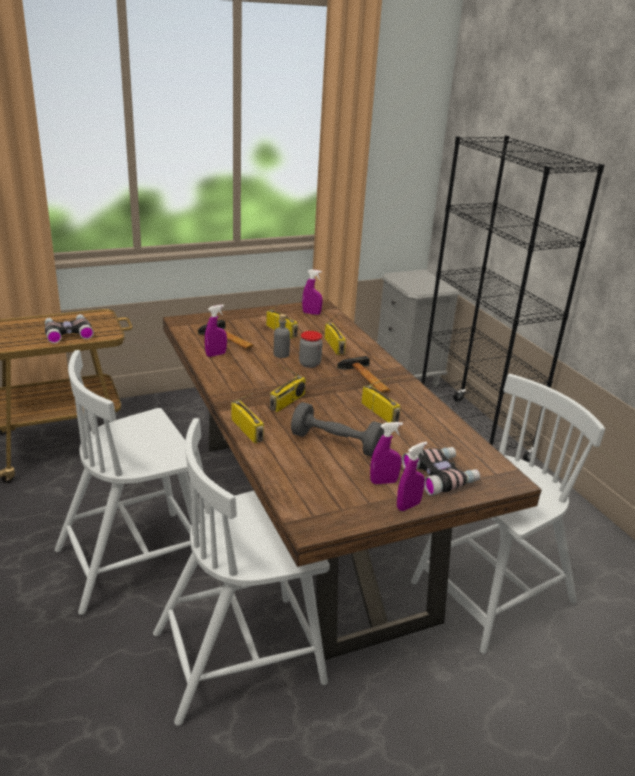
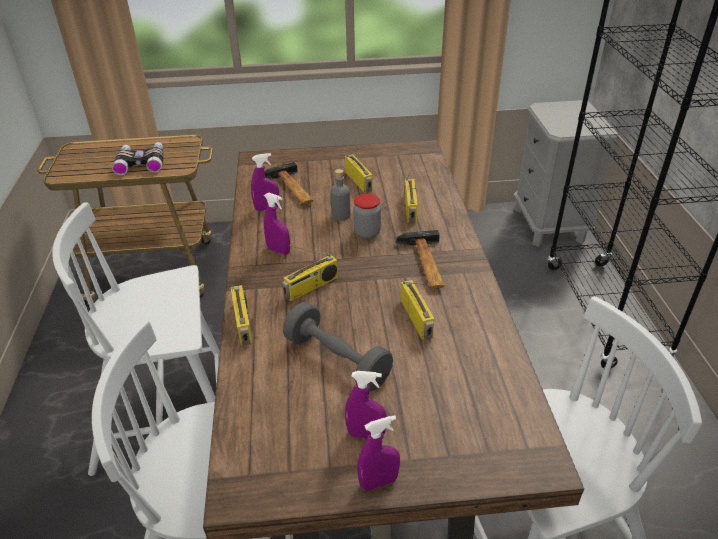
camera: 20 degrees right, 10 degrees up
purple spray bottle [302,269,323,315] -> purple spray bottle moved to [264,193,290,255]
binoculars [402,447,480,496] -> none

